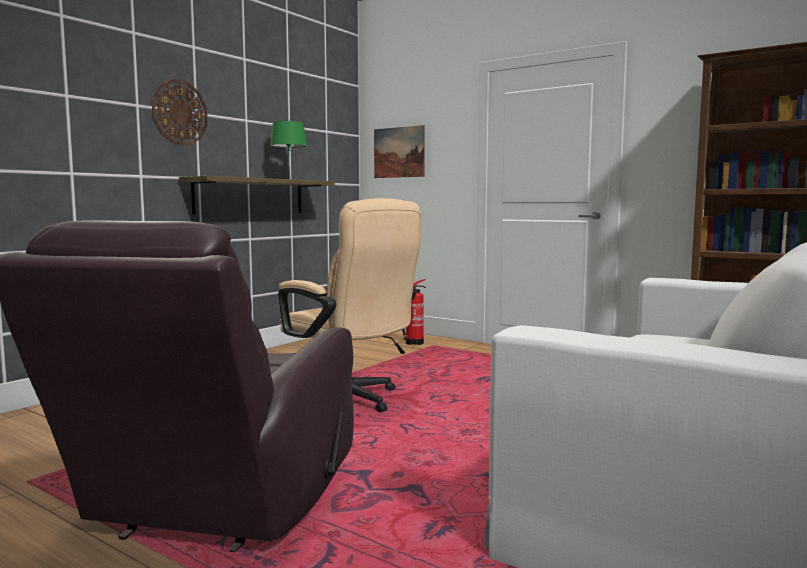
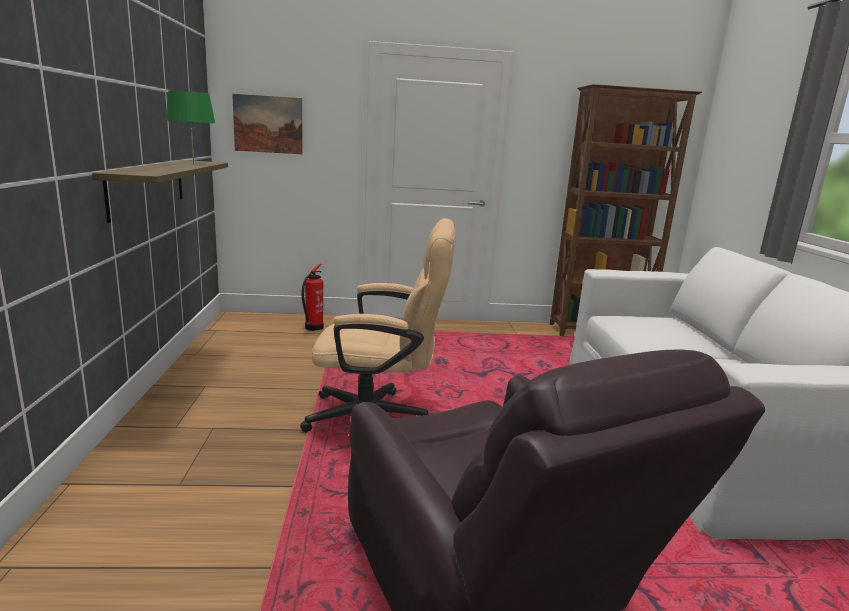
camera: 40 degrees left, 10 degrees up
wall clock [152,79,208,146] -> none

